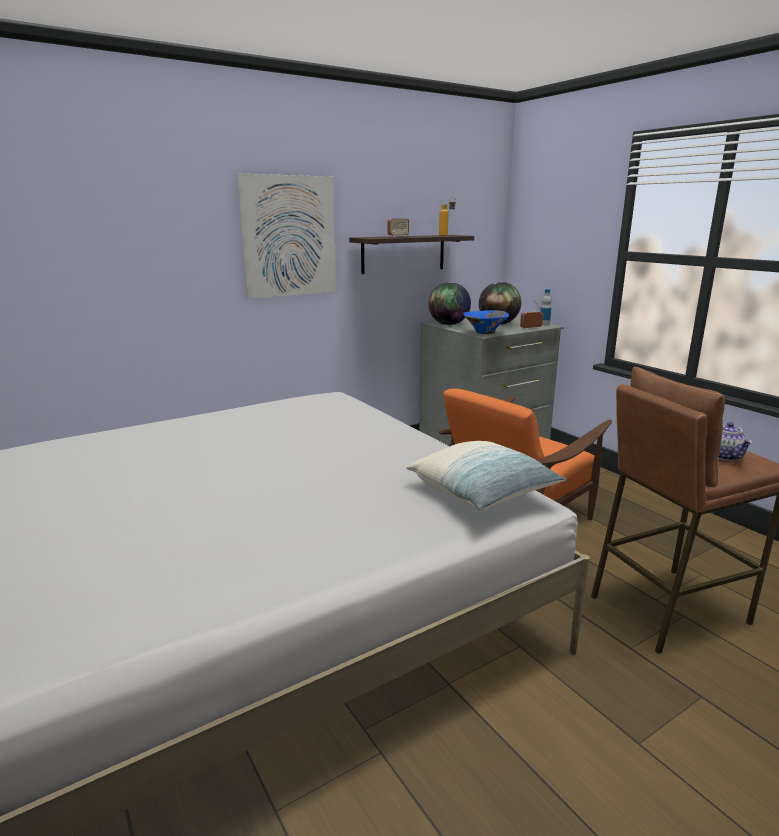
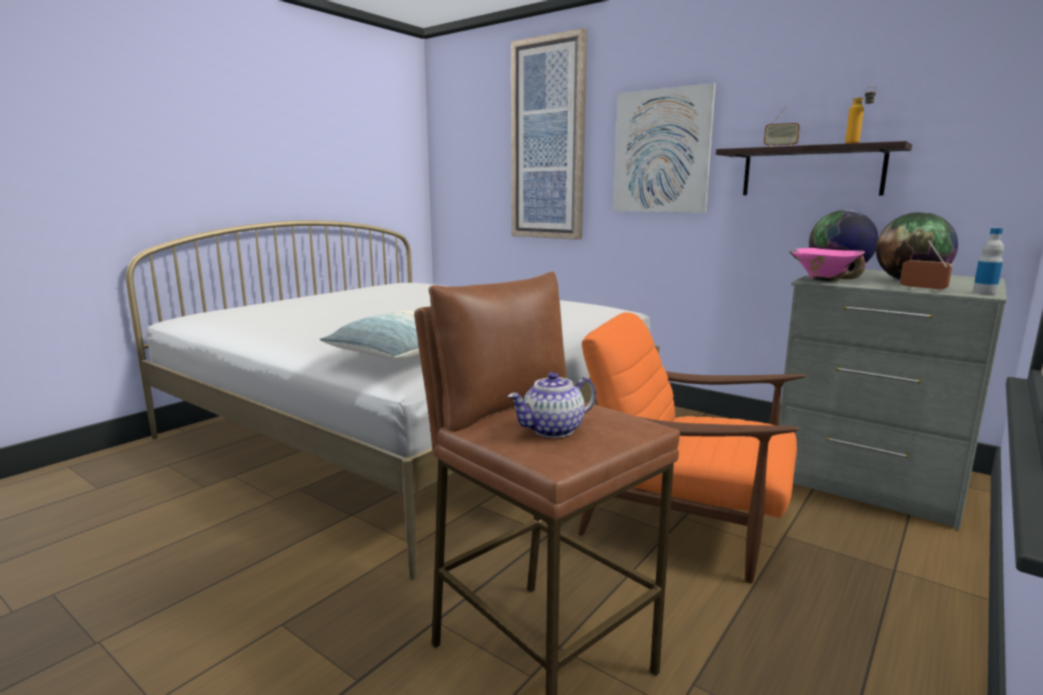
camera: 70 degrees right, 5 degrees down
blue bowl [463,310,509,334] -> pink bowl [789,248,866,282]
none -> picture [511,28,587,240]

